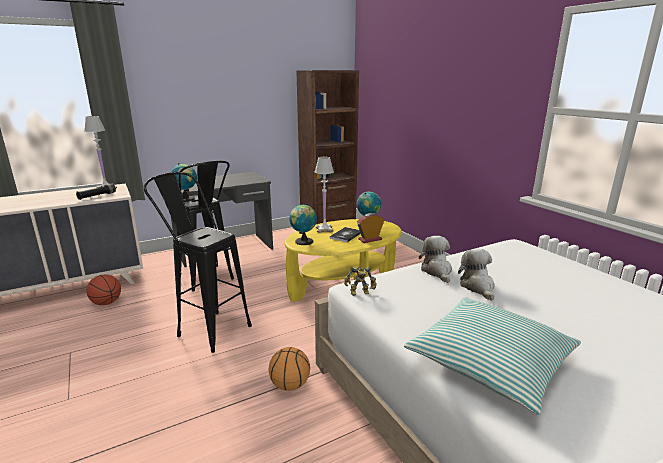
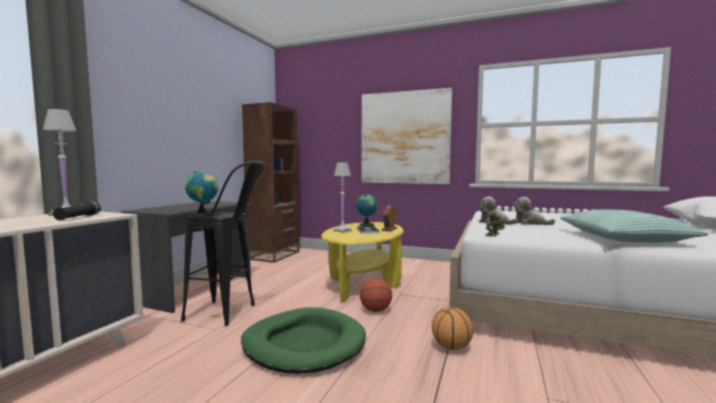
camera: 40 degrees left, 15 degrees down
basketball [86,275,121,305] -> basketball moved to [360,278,392,312]
black stool [144,172,252,353] -> green dog bed [241,307,366,374]
globe [289,203,317,245] -> none
none -> picture [362,88,452,184]

